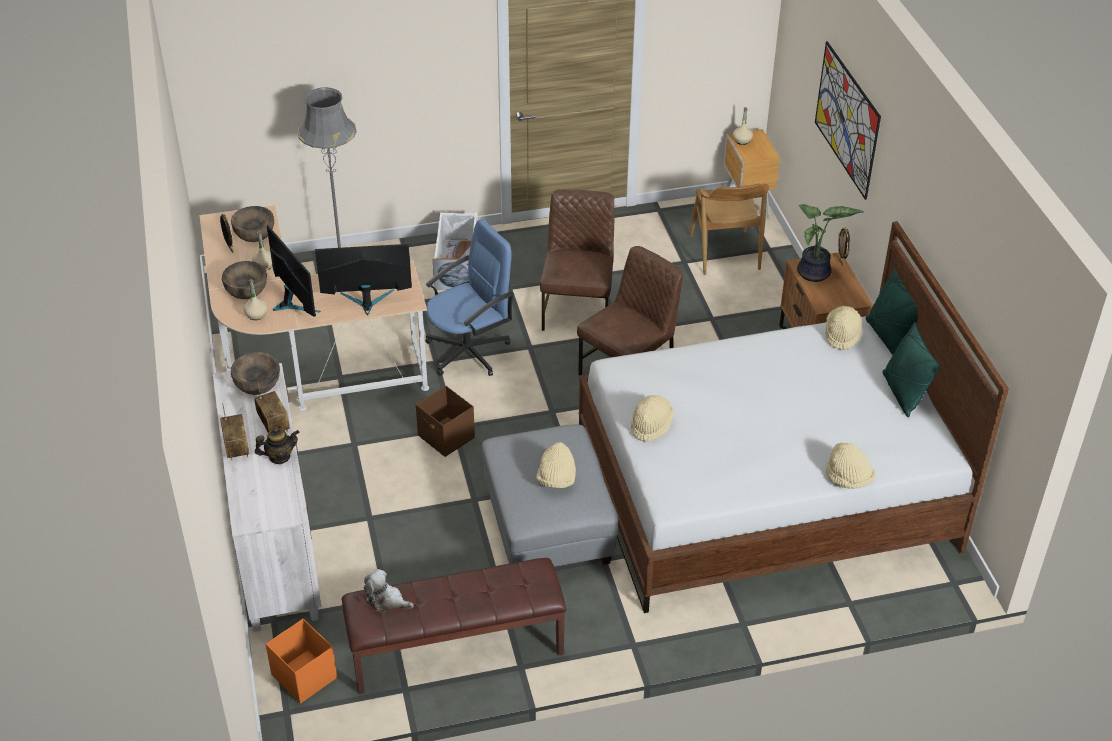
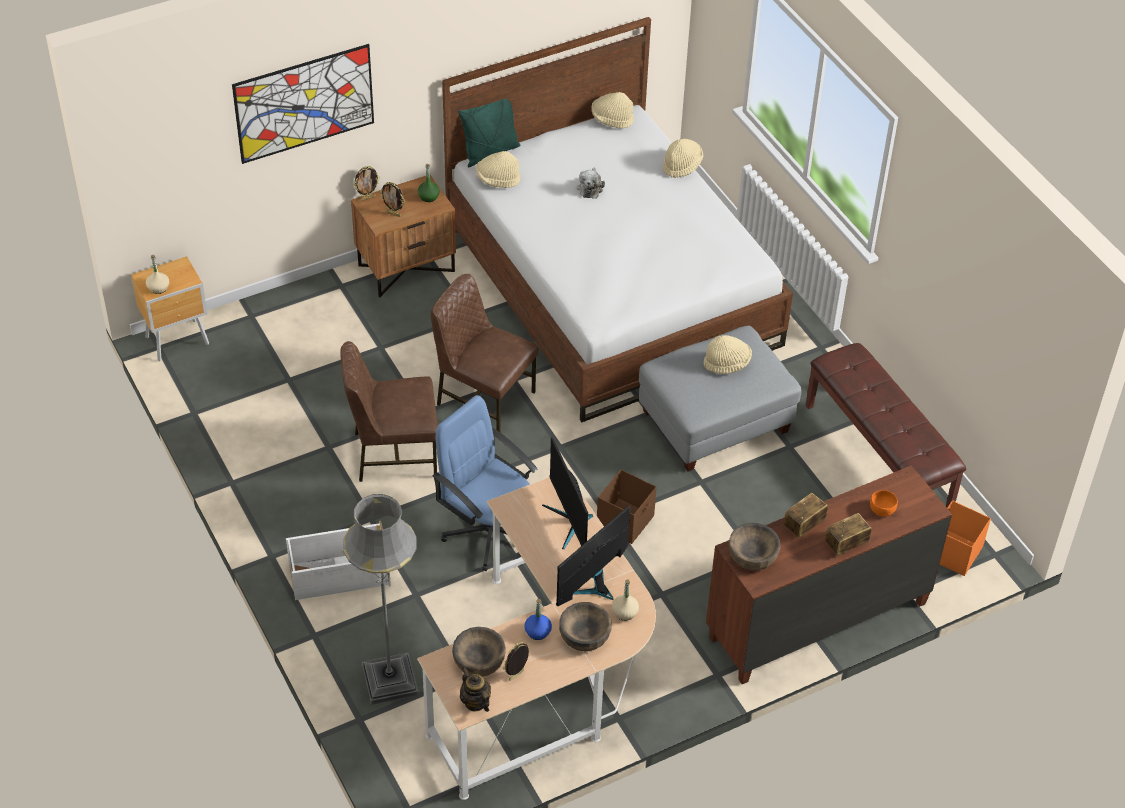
camera: 105 degrees left, 5 degrees up
white dresser [213,363,321,632] -> brown dresser [706,465,952,684]
beige bottle [252,231,273,271] -> blue bottle [524,599,552,640]
teapot [255,427,299,464] -> teapot moved to [460,667,491,712]
plush toy [364,569,414,611] -> plush toy moved to [577,168,605,199]
beige hat [631,395,674,442] -> beige hat moved to [591,92,634,128]
brown chair [690,183,769,275] -> none
potted plant [797,204,864,282] -> picture frame [379,182,405,217]
green pillow [882,322,940,417] -> none
none -> green bottle [418,164,440,202]
none -> orange bowl [870,490,898,517]

